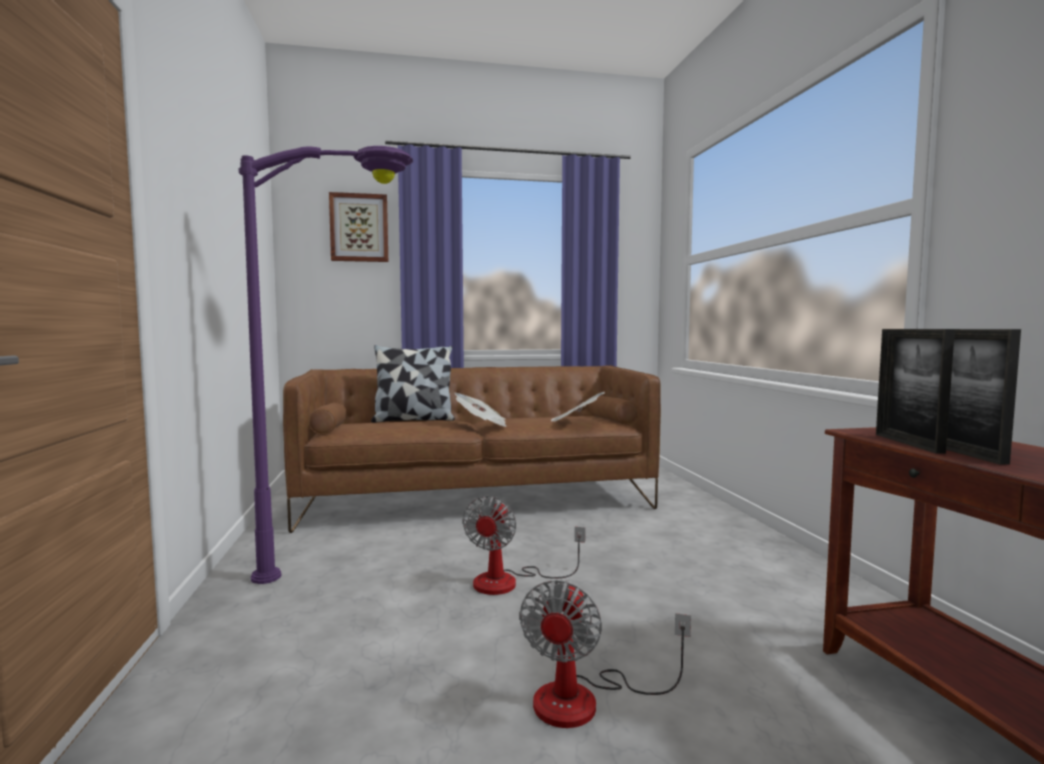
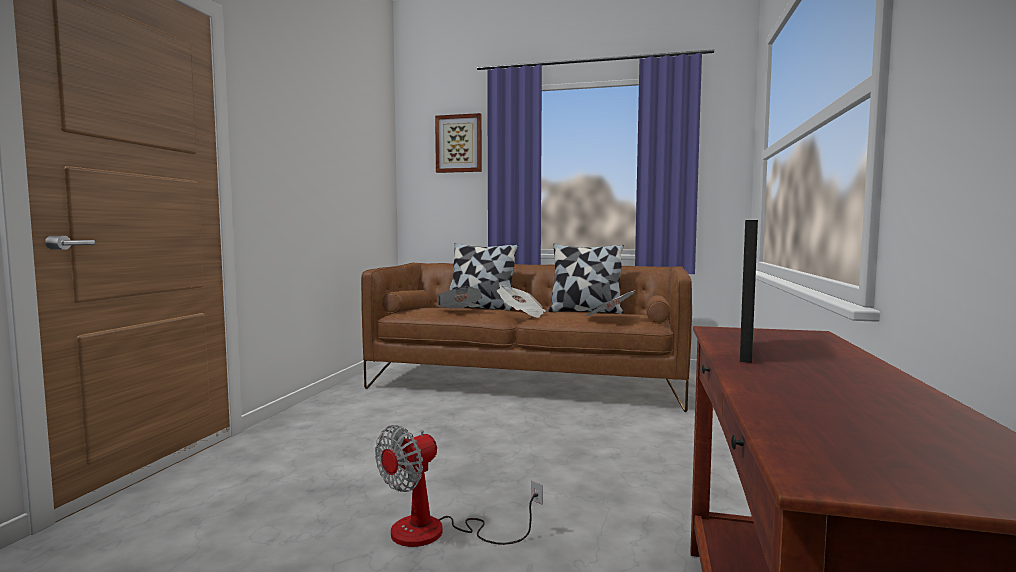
camera: 25 degrees right, 0 degrees up
purple floor lamp [238,146,413,584] -> none
fan [462,496,585,595] -> none
picture frame [876,329,955,454] -> none
none -> newspaper [437,286,482,309]
none -> pillow [548,243,624,314]

